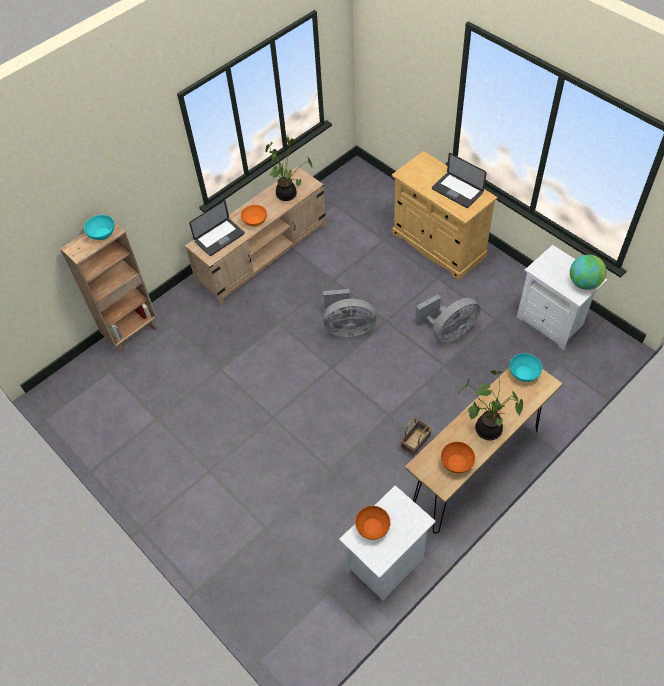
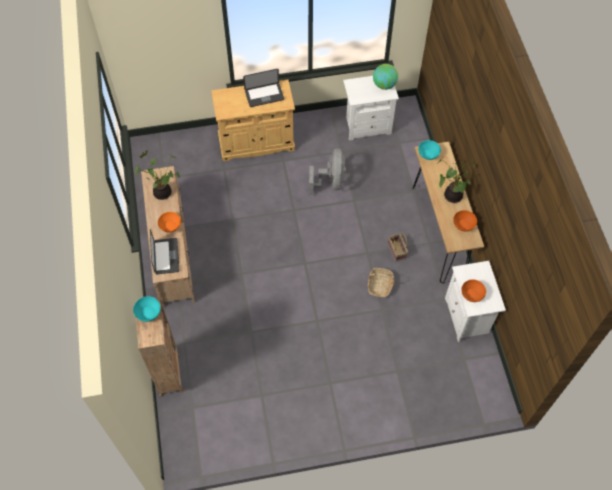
camera: 60 degrees left, 5 degrees up
grey fan [323,289,377,337] -> none
none -> basket [368,268,395,297]

